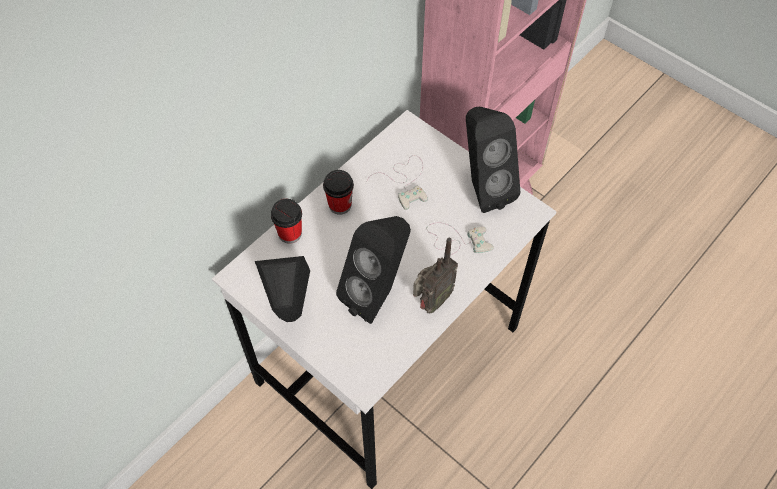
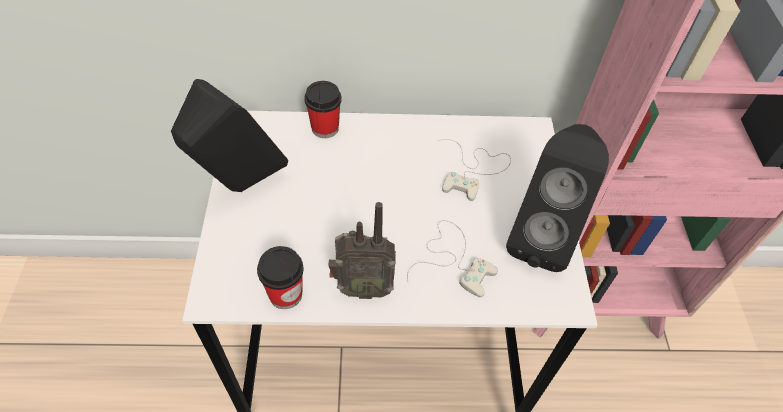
camera: 45 degrees right, 5 degrees down
cup [323,170,354,215] -> cup moved to [257,246,304,309]
black speaker [336,216,411,324] -> none

